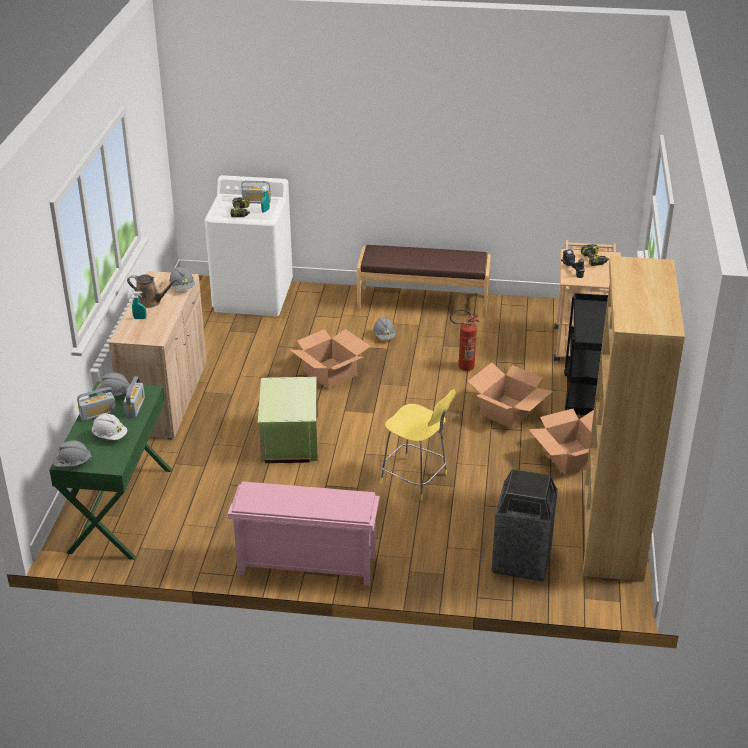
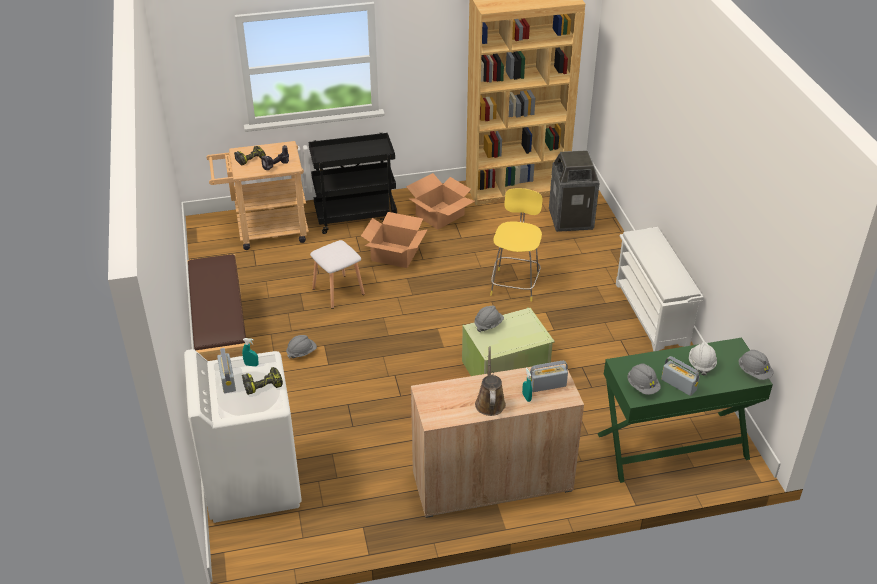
camera: 110 degrees left, 5 degrees up
radio [123,377,145,418] -> radio moved to [530,361,568,392]
grey hard hat [169,266,195,290] -> grey hard hat moved to [474,306,504,332]
pink shoe rack [228,481,380,586] -> white shoe rack [616,227,704,351]
cardboard box [290,329,371,389] -> none
fire extinguisher [450,309,480,371] -> white stool [310,240,365,309]

